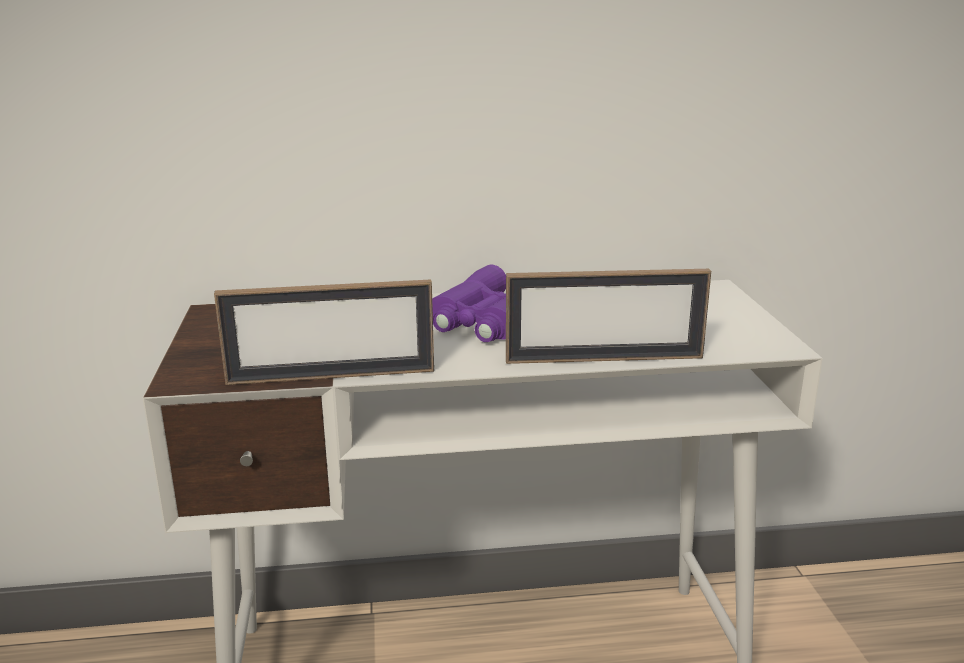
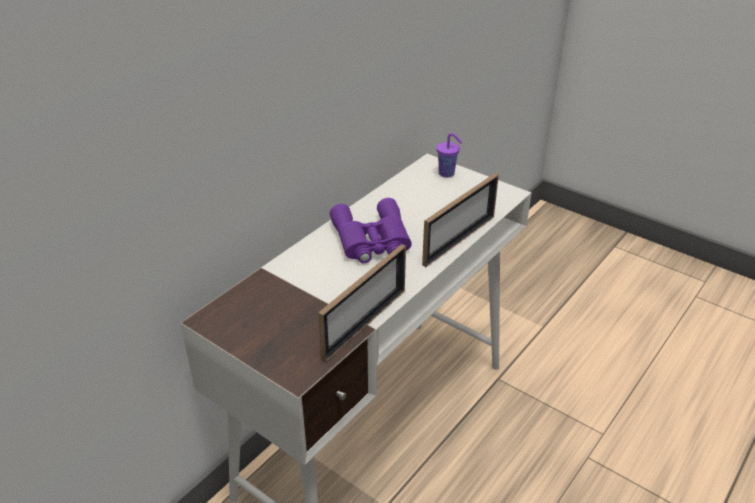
camera: 45 degrees left, 15 degrees up
none -> purple cup [437,133,462,178]

